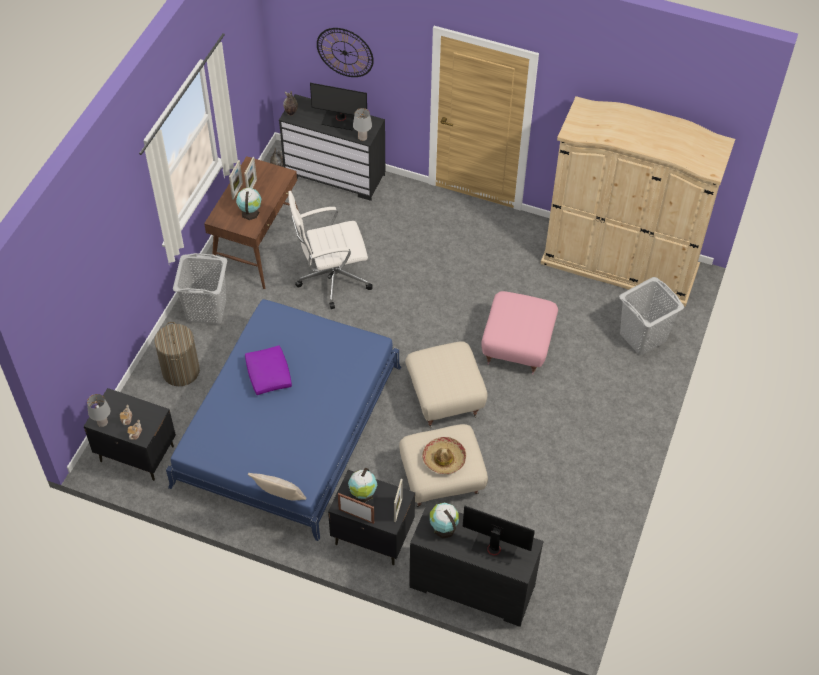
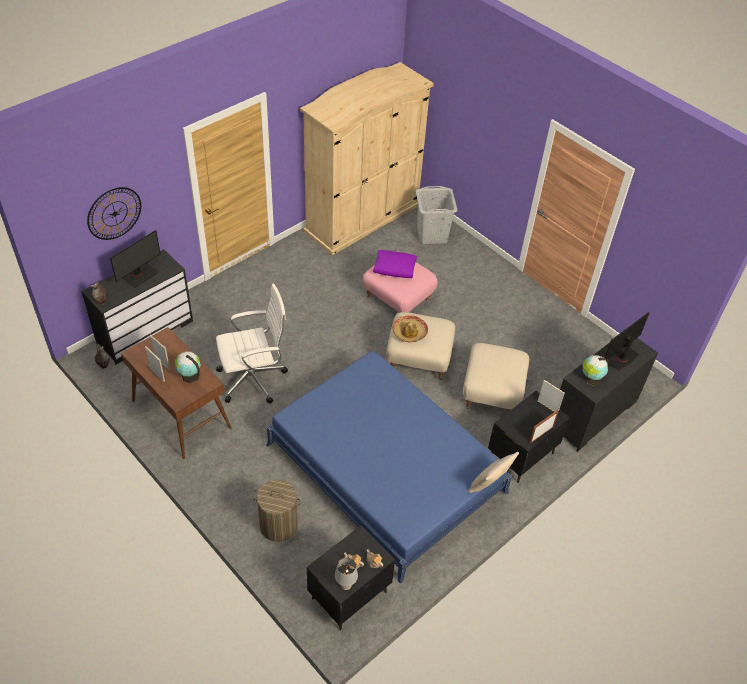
camera: 65 degrees left, 5 degrees down
grey laundry basket [173,253,227,325] -> none
purple pillow [245,345,292,395] -> purple pillow moved to [373,250,417,278]
white office chair [288,191,373,309] -> white office chair turned 120 degrees counterclockwise [216,284,288,404]
globe [348,468,377,502] -> none
grey table lamp [353,108,372,141] -> none
hat [422,437,466,474] -> hat moved to [393,315,428,342]

